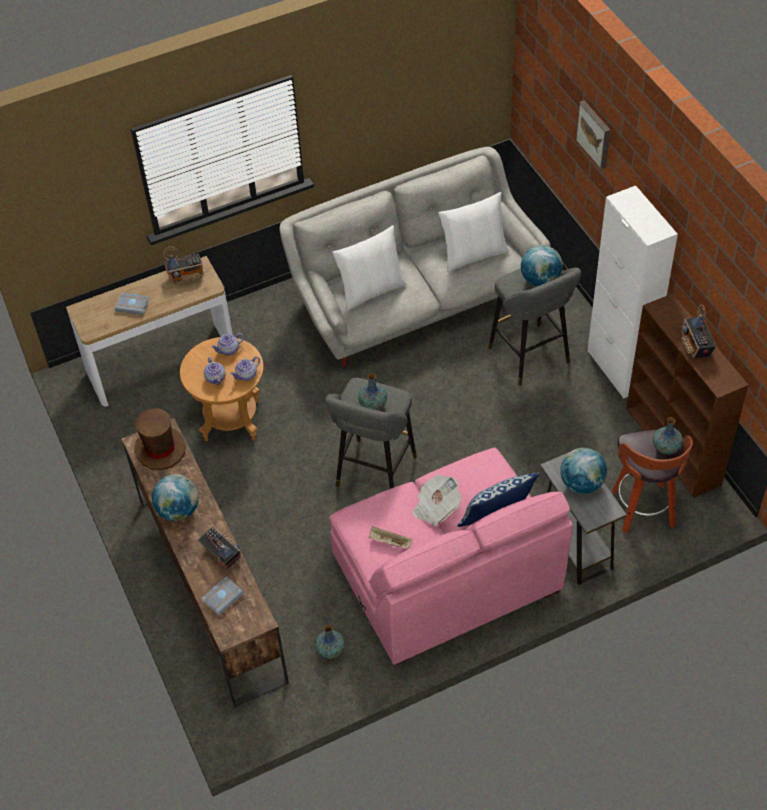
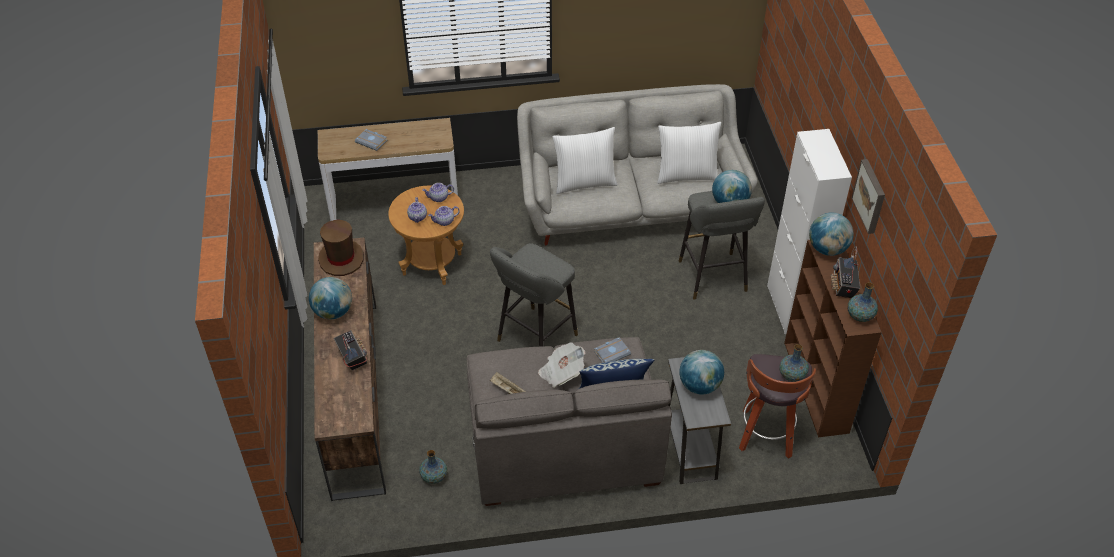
camera: 15 degrees right, 5 degrees down
radio [164,247,203,285] -> none
grey book [201,577,244,616] -> grey book moved to [594,337,631,363]
pink sofa [330,448,573,665] -> grey sofa [467,337,672,506]
vase [358,373,387,410] -> vase moved to [847,282,878,322]
picture [576,100,610,169] -> picture moved to [852,159,885,234]
none -> globe [809,213,854,256]

